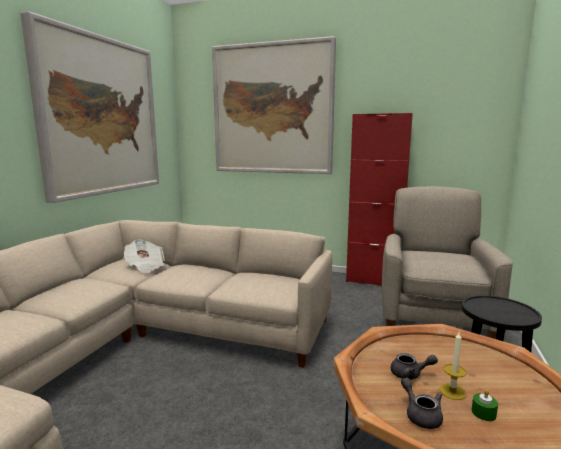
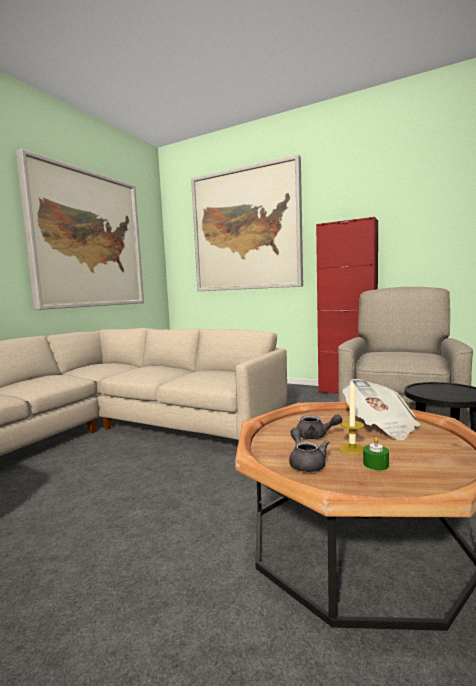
camera: 10 degrees right, 5 degrees down
newspaper [124,239,165,273] -> newspaper moved to [343,379,420,441]

